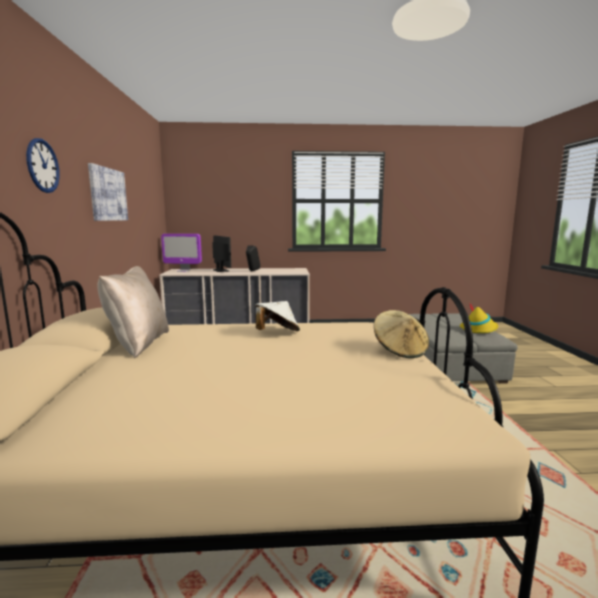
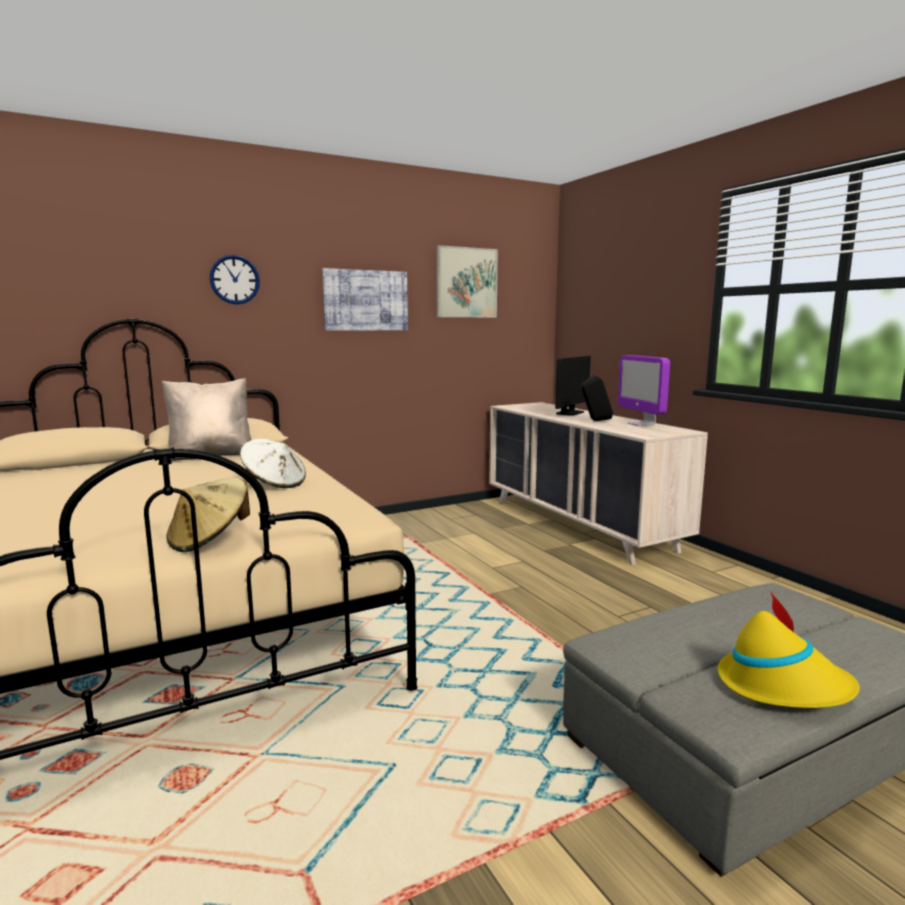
camera: 65 degrees right, 0 degrees up
monitor [161,234,202,272] -> monitor moved to [618,355,670,426]
none -> picture [436,245,498,318]

